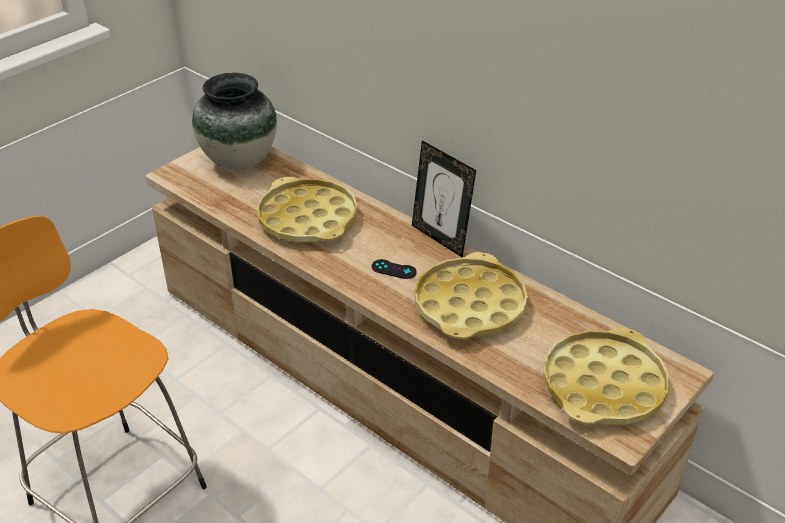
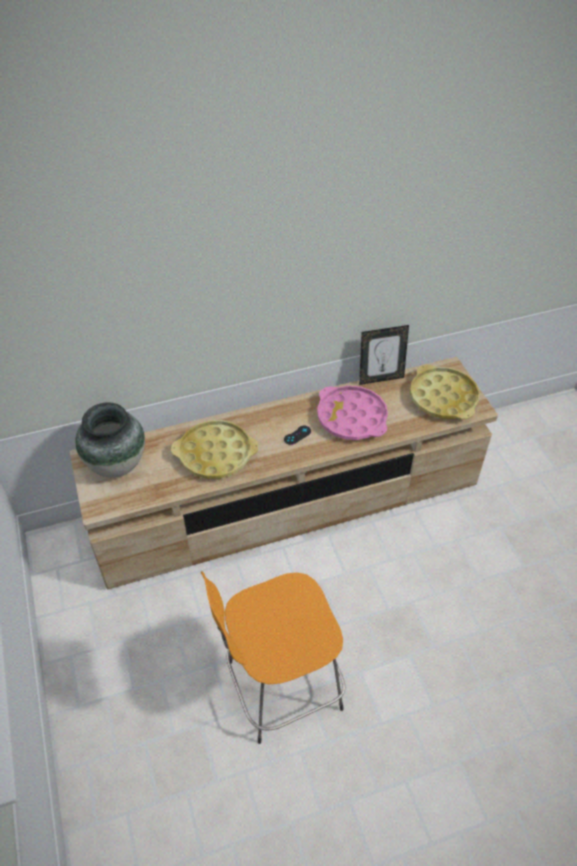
camera: 60 degrees left, 10 degrees up
picture frame [412,140,476,257] -> picture frame moved to [359,325,409,385]
yellow tray [414,252,528,339] -> pink tray [317,386,388,440]

